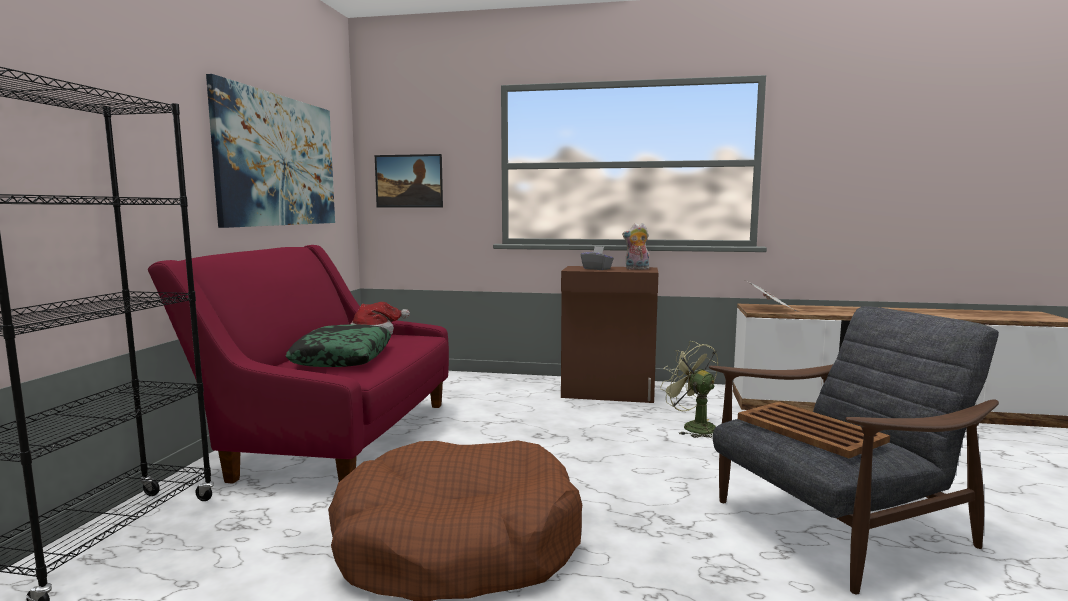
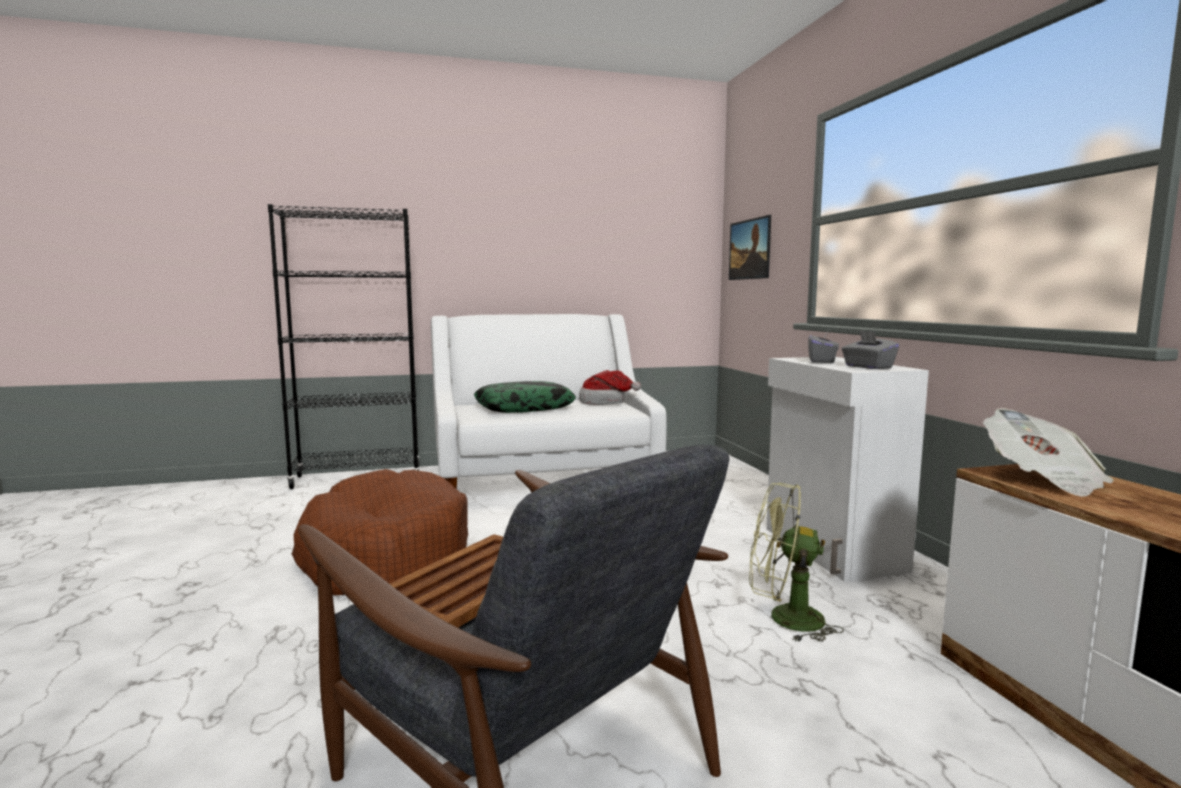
camera: 65 degrees right, 0 degrees up
red sofa [148,245,449,484] -> white sofa [431,314,667,489]
picture [206,74,335,228] -> none
brown cabinet [561,266,658,403] -> white cabinet [766,357,929,581]
plush toy [622,223,649,270] -> grey tissue box [842,330,899,369]
green fan [660,341,719,438] -> green fan turned 105 degrees counterclockwise [749,483,844,642]

